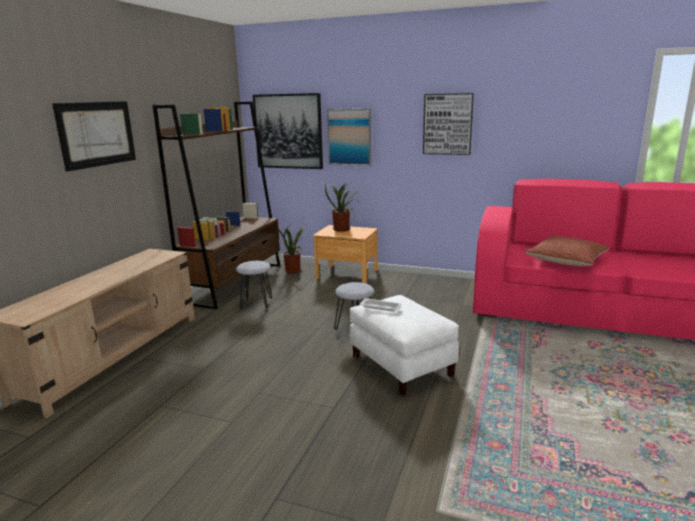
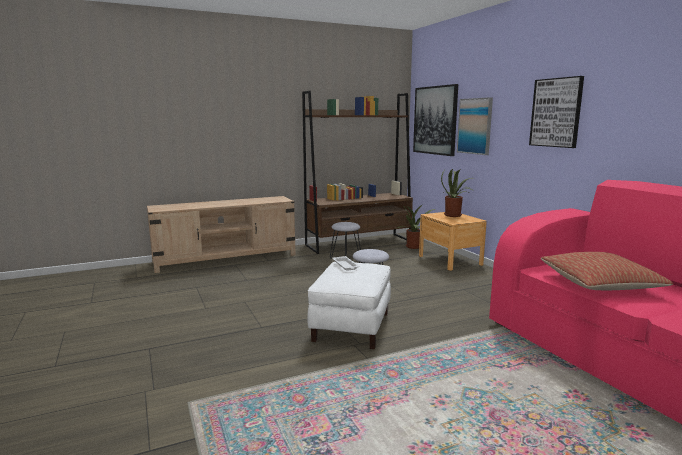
camera: 45 degrees right, 5 degrees down
picture [52,101,136,172] -> none

